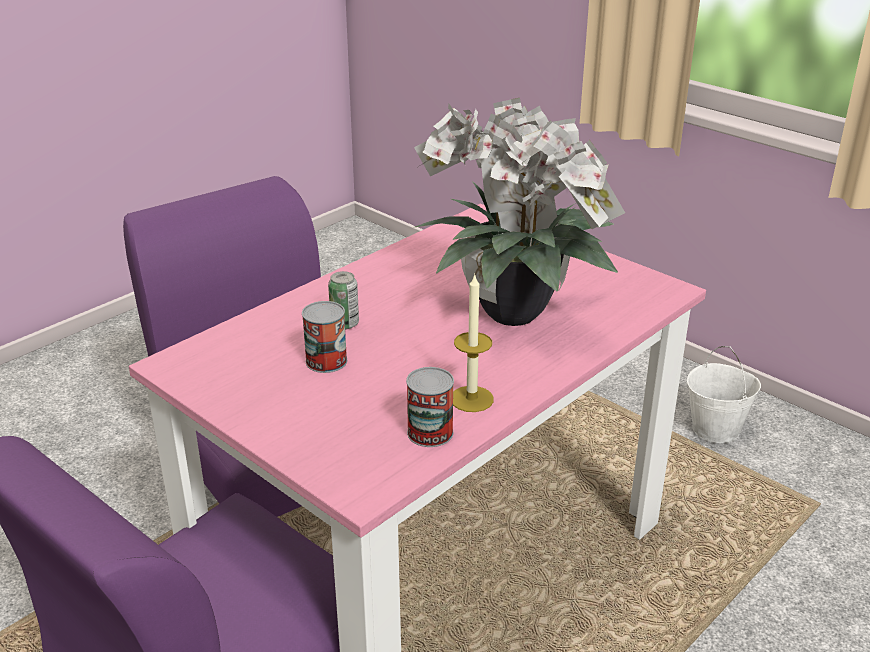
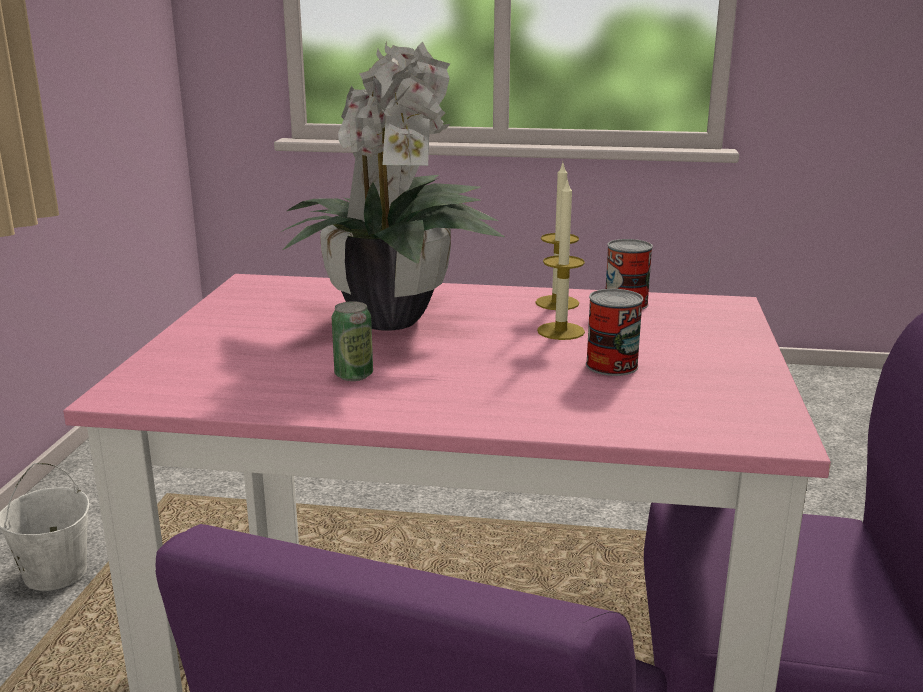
camera: 125 degrees left, 10 degrees down
can [328,271,359,330] -> can moved to [332,301,373,381]
none -> candle [537,178,585,340]

